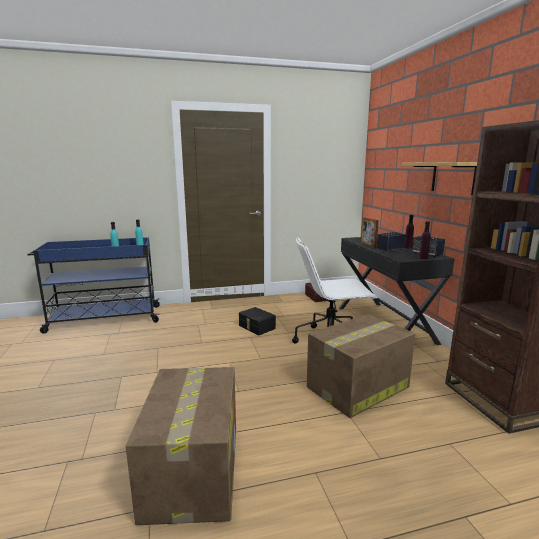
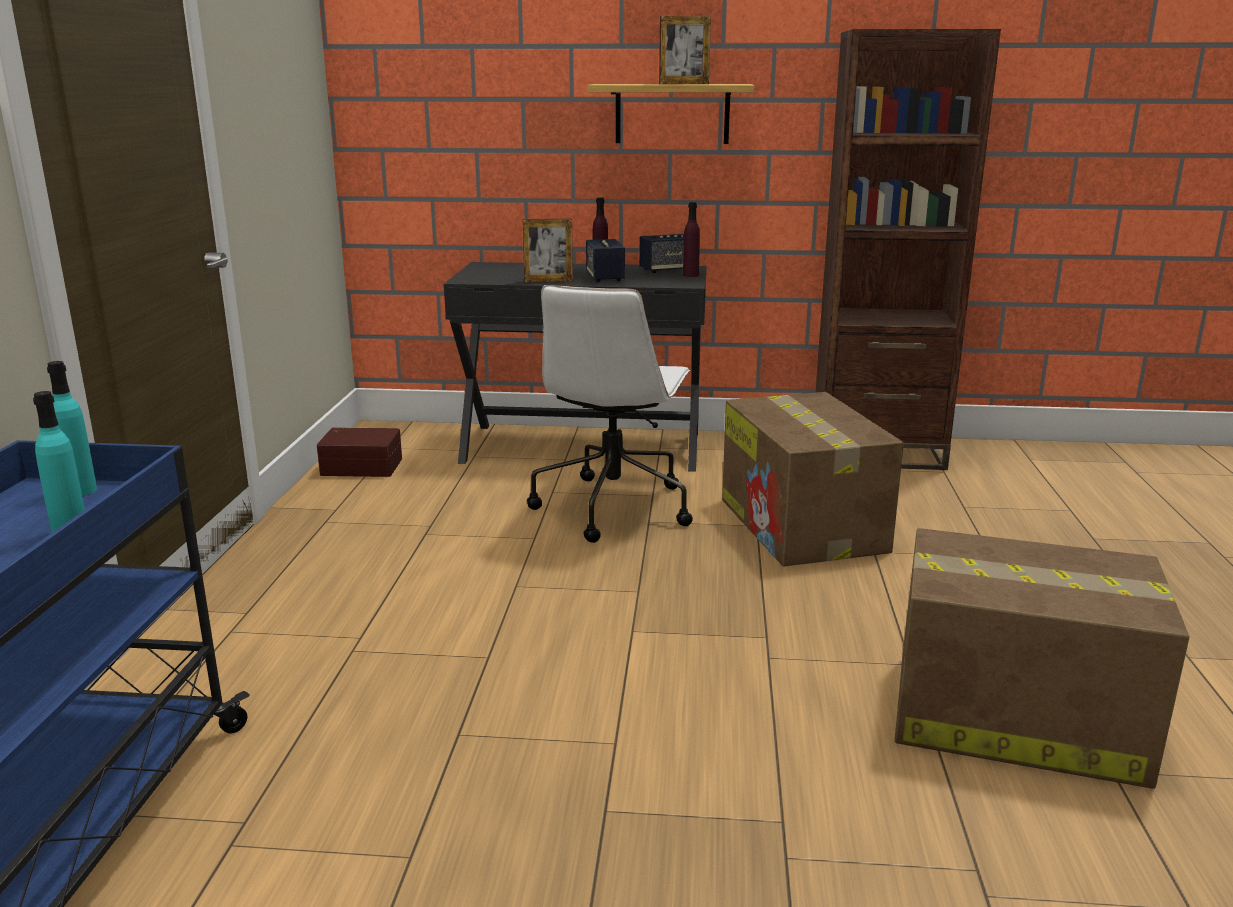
camera: 70 degrees left, 5 degrees up
black storage box [239,307,276,335] -> none
none -> picture frame [659,16,711,84]

